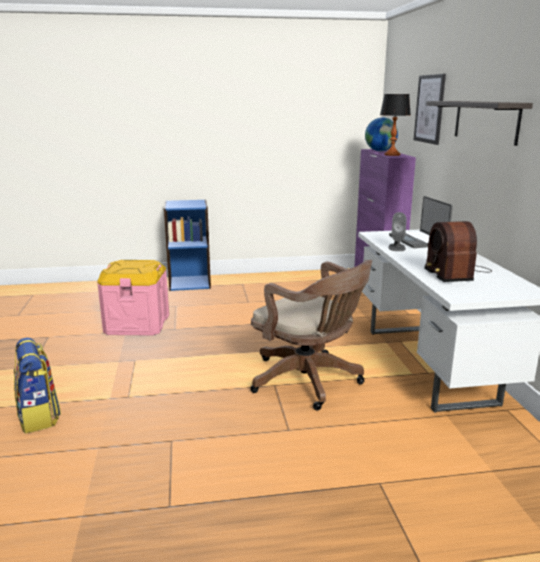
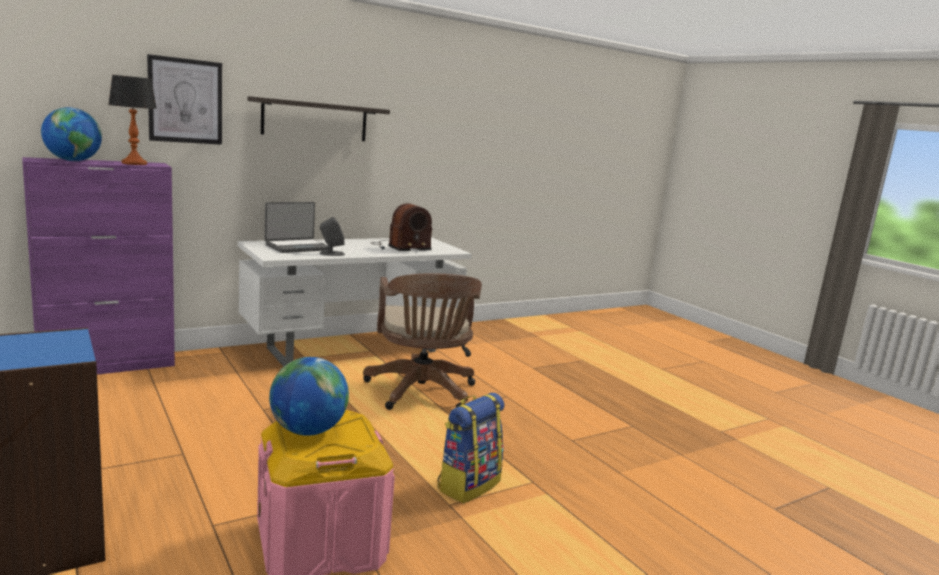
camera: 115 degrees left, 5 degrees down
backpack [14,338,61,434] -> backpack moved to [437,393,504,503]
brown office chair [250,260,372,411] -> brown office chair turned 150 degrees clockwise [363,273,482,410]
none -> globe [269,357,349,436]

